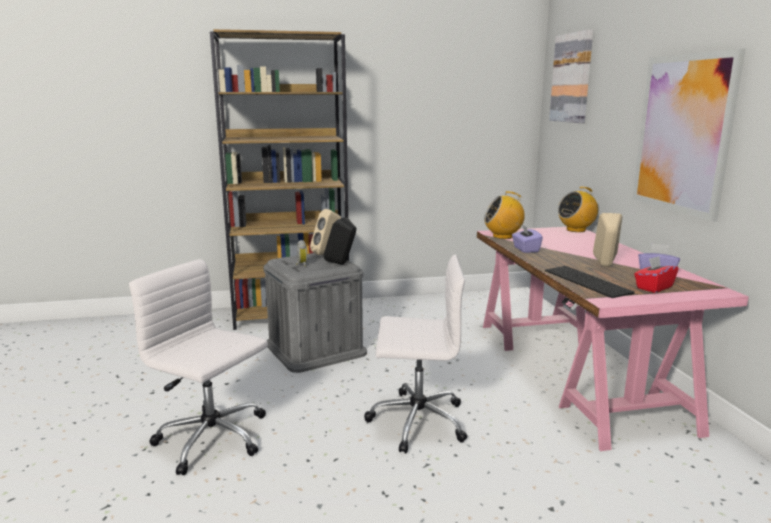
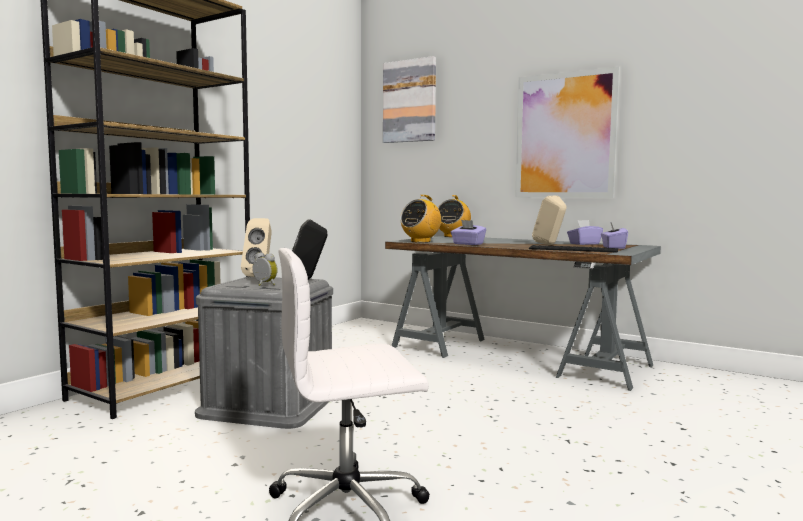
camera: 45 degrees left, 10 degrees down
white office chair [364,255,467,454] -> none
pink desk [477,227,749,451] -> grey desk [385,236,661,391]
red tissue box [634,256,678,293] -> purple tissue box [601,222,628,249]

